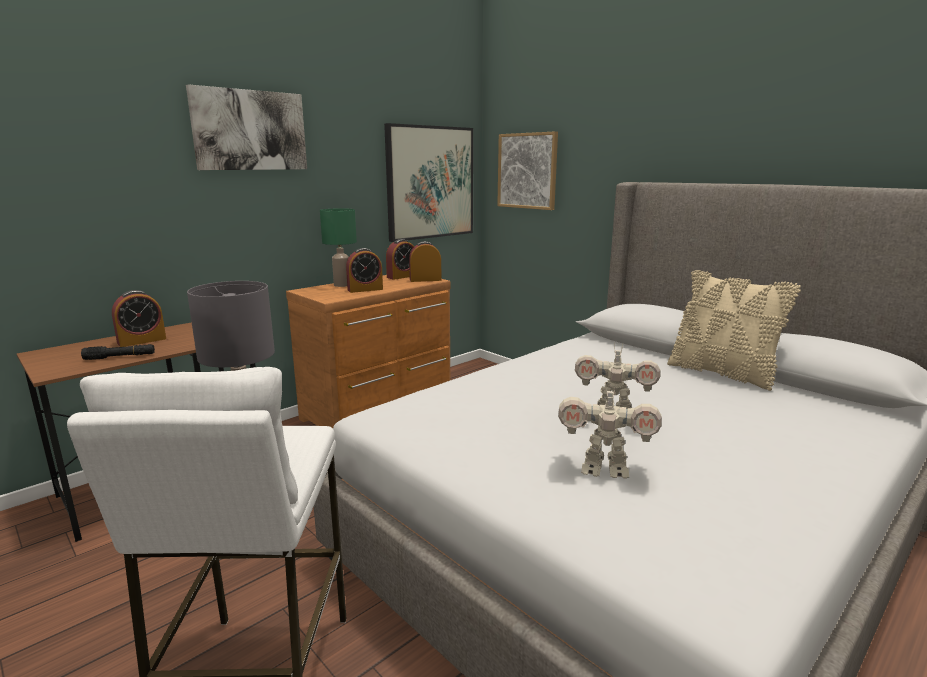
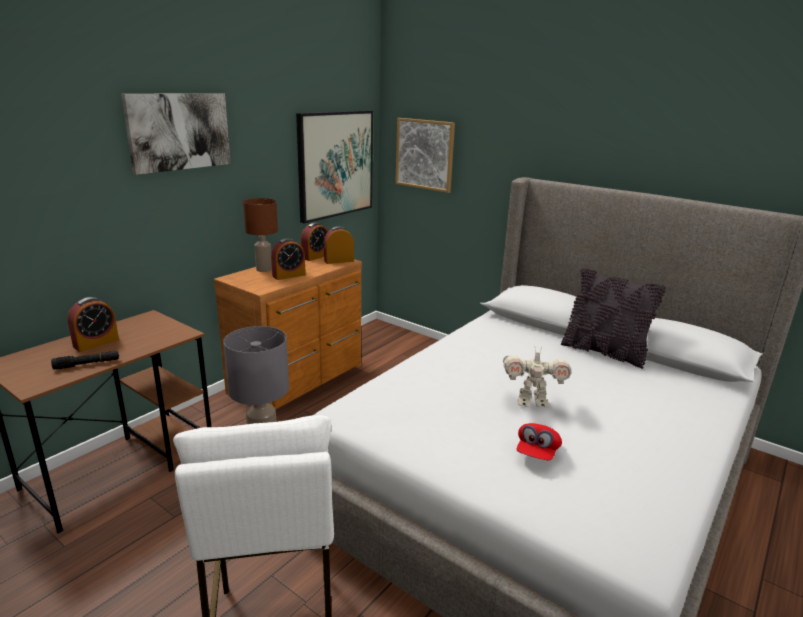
camera: 10 degrees left, 5 degrees up
green table lamp [320,208,357,287] -> brown table lamp [243,198,278,272]
toy robot [558,382,662,478] -> red cap [517,423,562,460]
beige pillow [667,270,801,391] -> black pillow [561,268,666,369]

